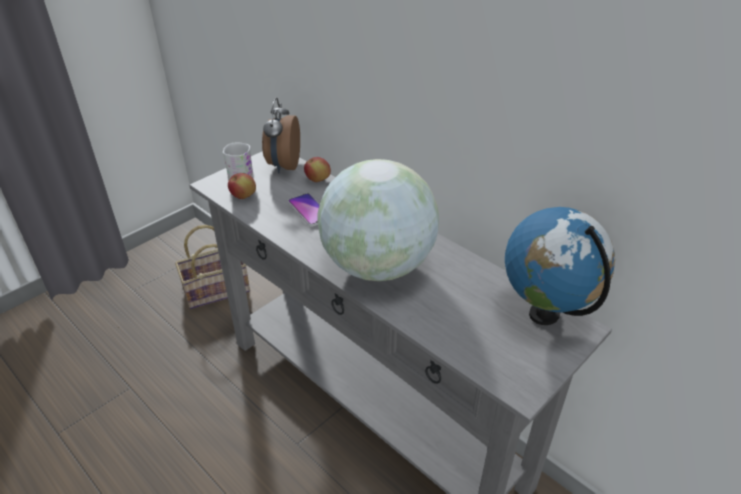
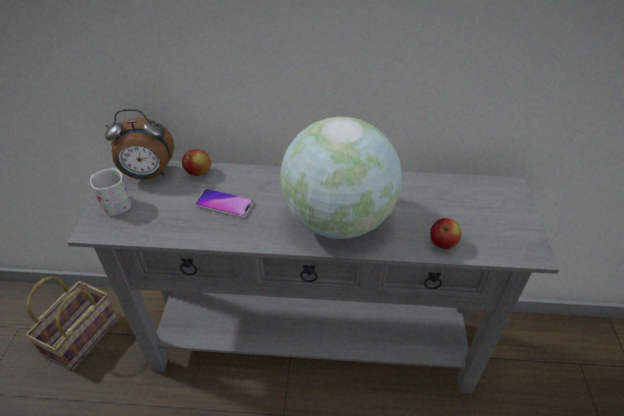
camera: 40 degrees left, 5 degrees up
apple [228,173,256,199] -> apple moved to [430,218,462,249]
alarm clock [262,98,300,173] -> alarm clock turned 60 degrees counterclockwise [105,109,174,179]
globe [505,207,615,325] -> none

